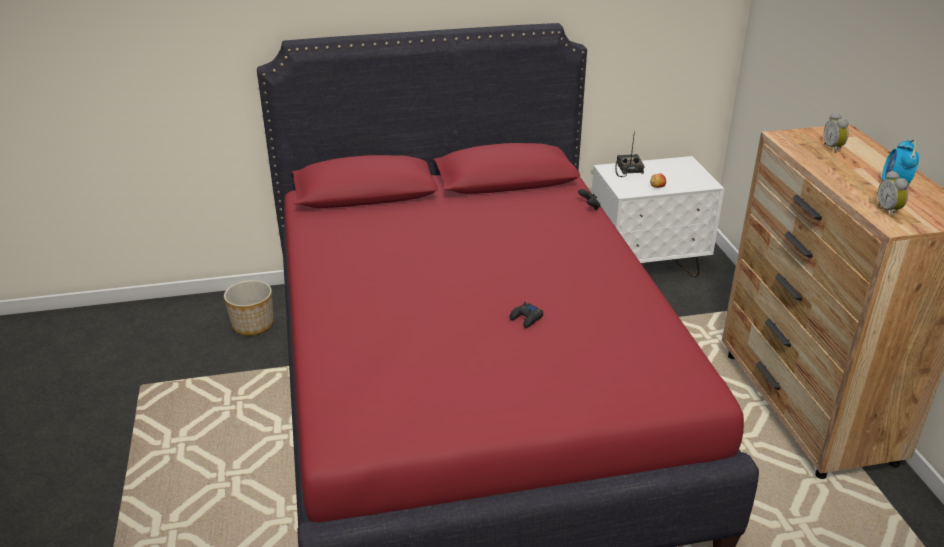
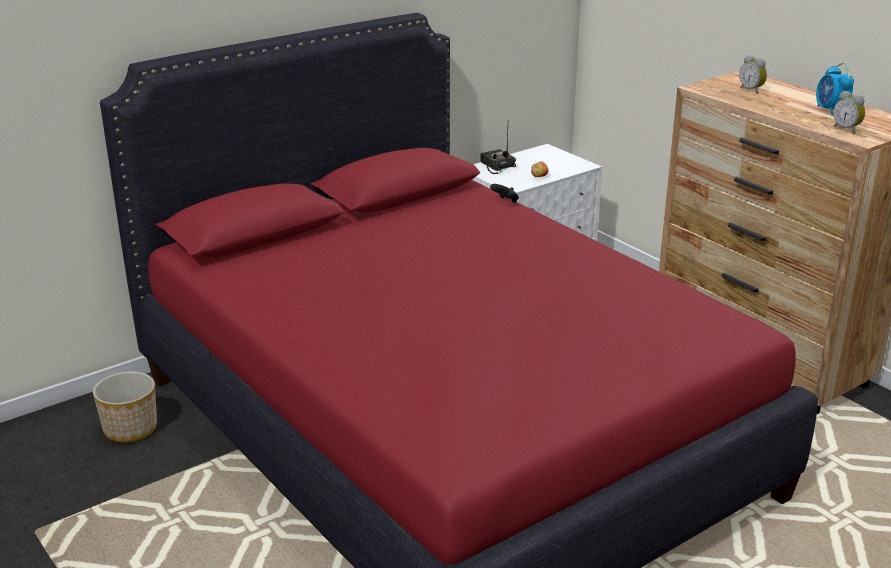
camera: 25 degrees left, 5 degrees down
black game controller [509,302,543,328] -> none

